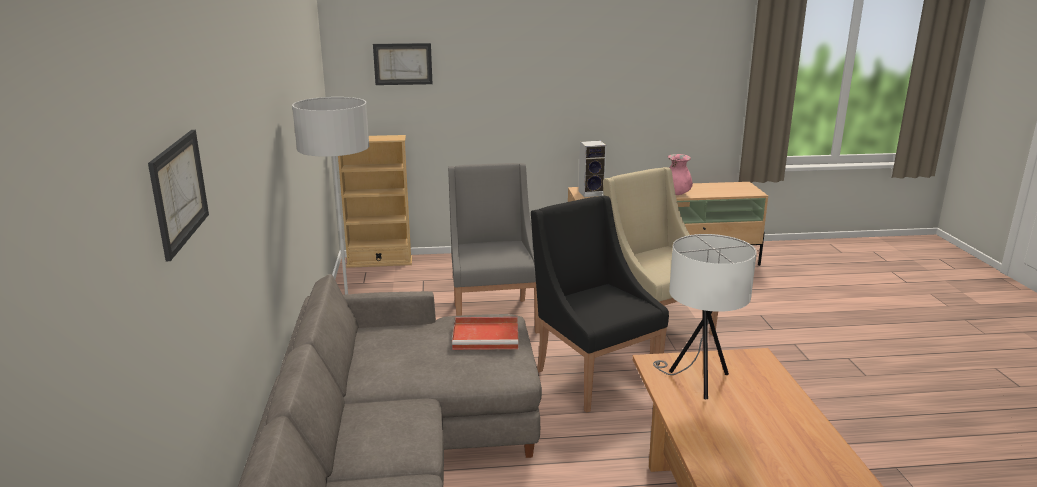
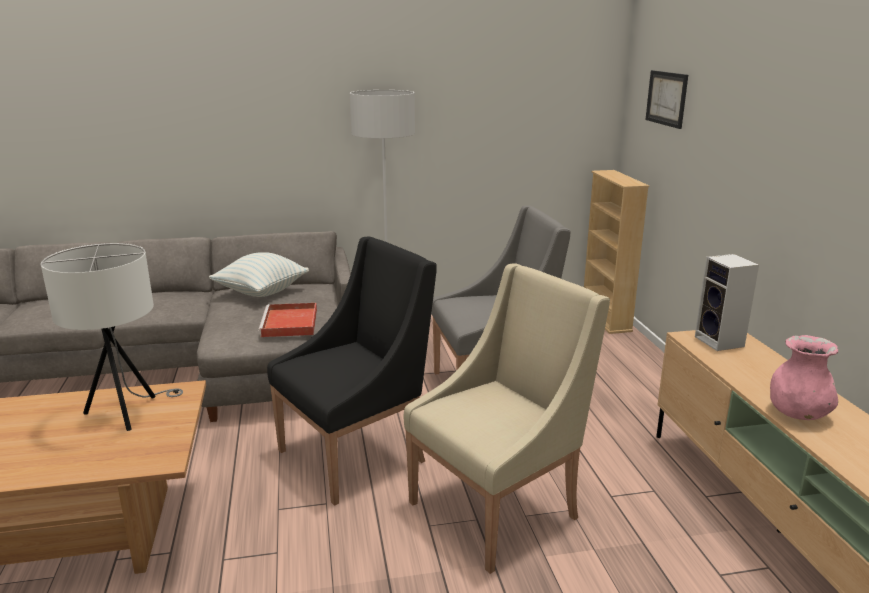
camera: 85 degrees right, 0 degrees up
picture [148,130,209,261] -> none
none -> pillow [209,252,309,297]

